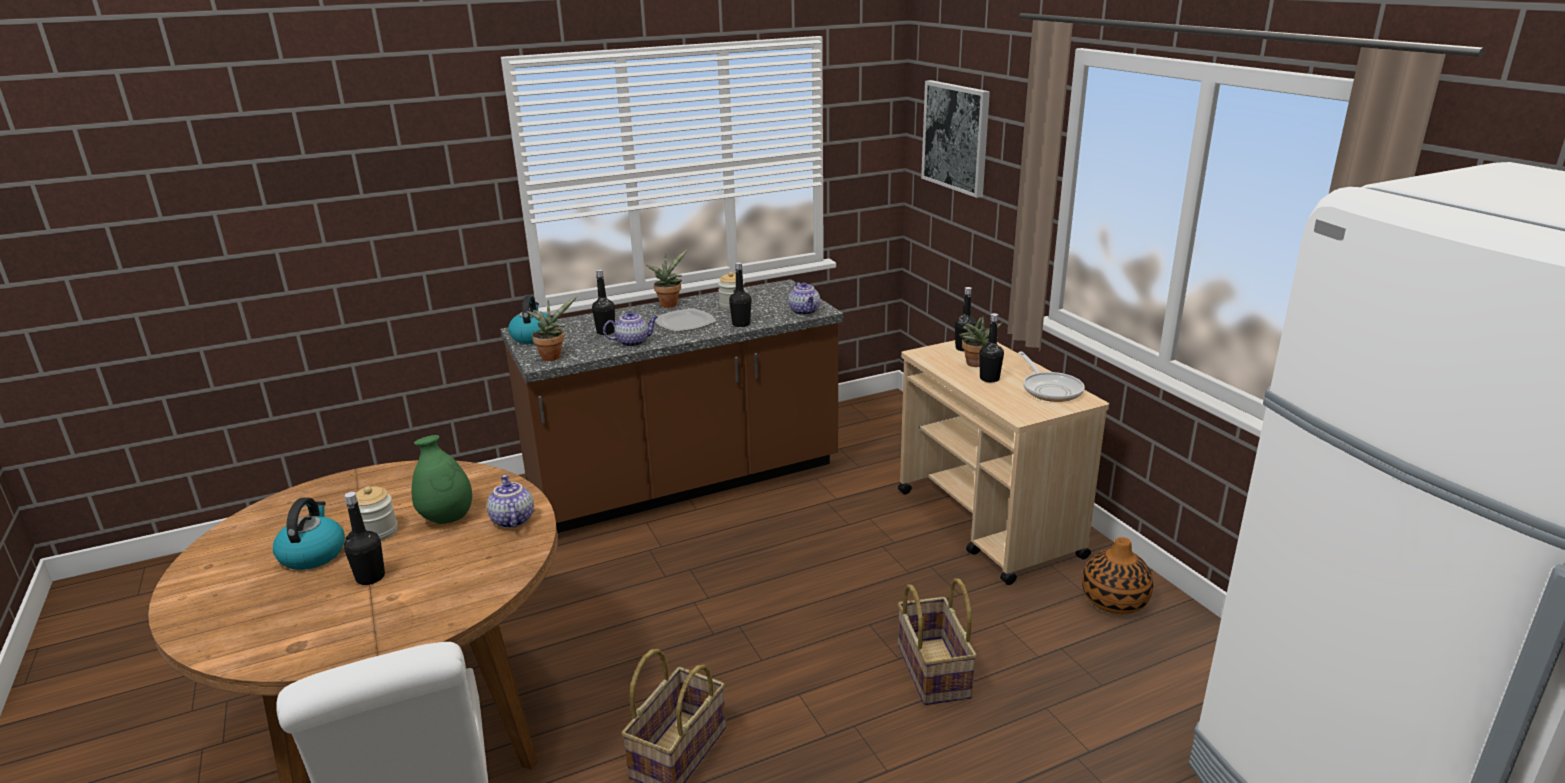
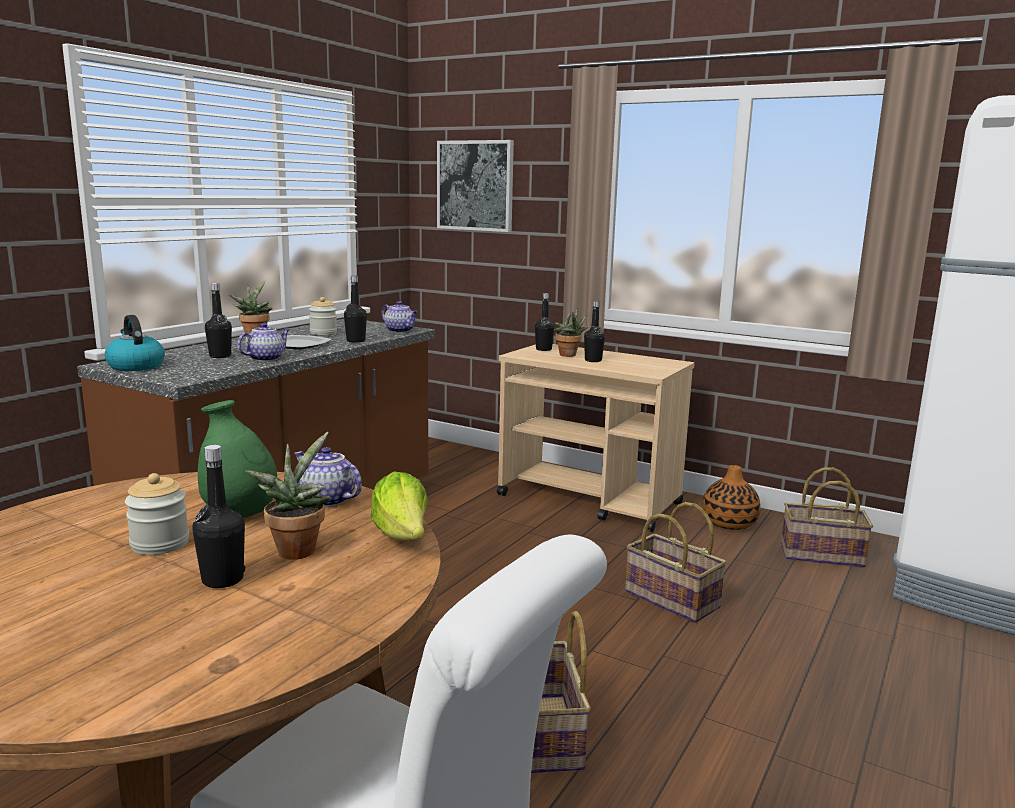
camera: 35 degrees left, 10 degrees down
kettle [273,497,345,570] -> none
potted plant [526,296,577,361] -> potted plant moved to [245,432,330,560]
frying pan [1018,351,1085,402] -> none
none -> lettuce [371,472,428,541]
none -> basket [781,467,873,568]

